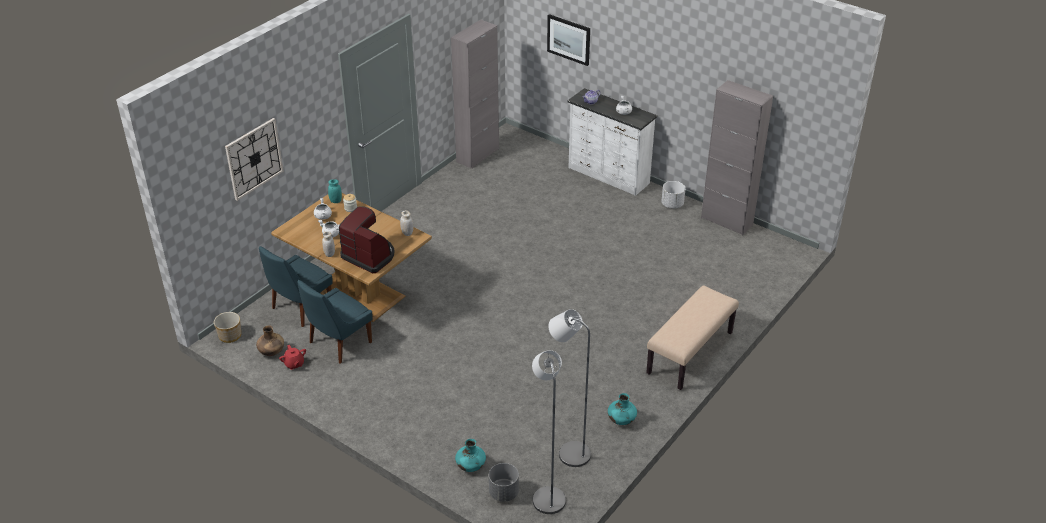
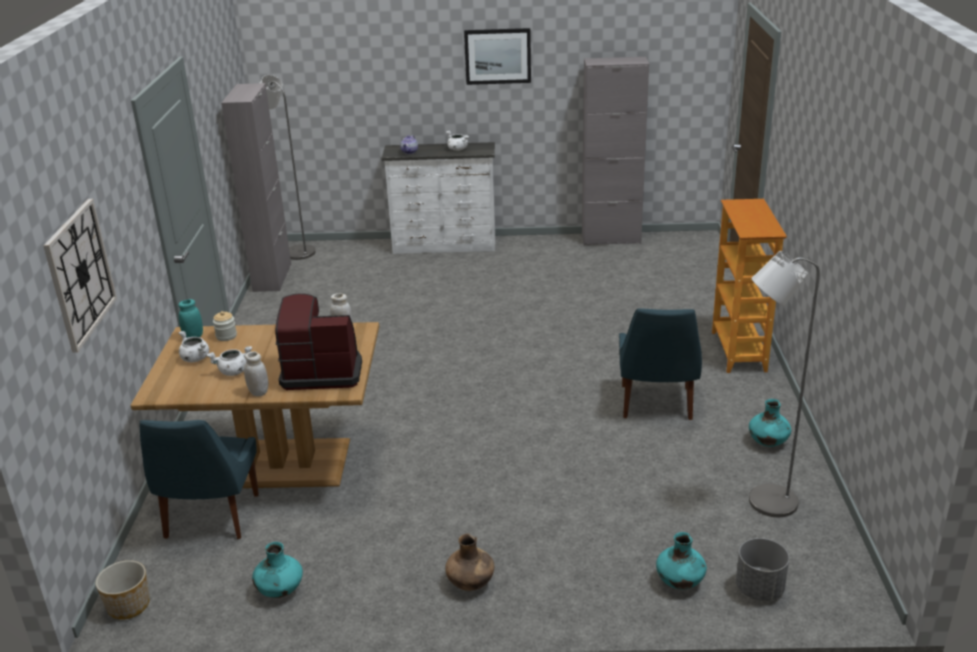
camera: 35 degrees left, 10 degrees down
brown vase [256,325,284,356] -> brown vase moved to [445,533,494,591]
red teapot [279,345,306,370] -> turquoise vase [252,542,303,598]
blue chair [297,280,372,364] -> blue chair moved to [619,308,702,420]
grey floor lamp [532,350,566,514] -> grey floor lamp moved to [260,75,315,260]
picture [547,14,590,66] -> picture moved to [464,28,531,85]
beige bench [646,285,739,390] -> bookcase [712,199,787,373]
white planter [662,181,686,209] -> none

